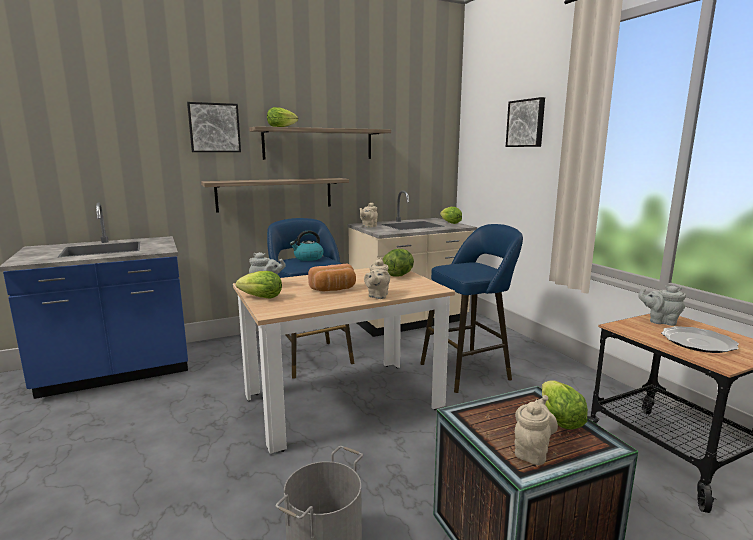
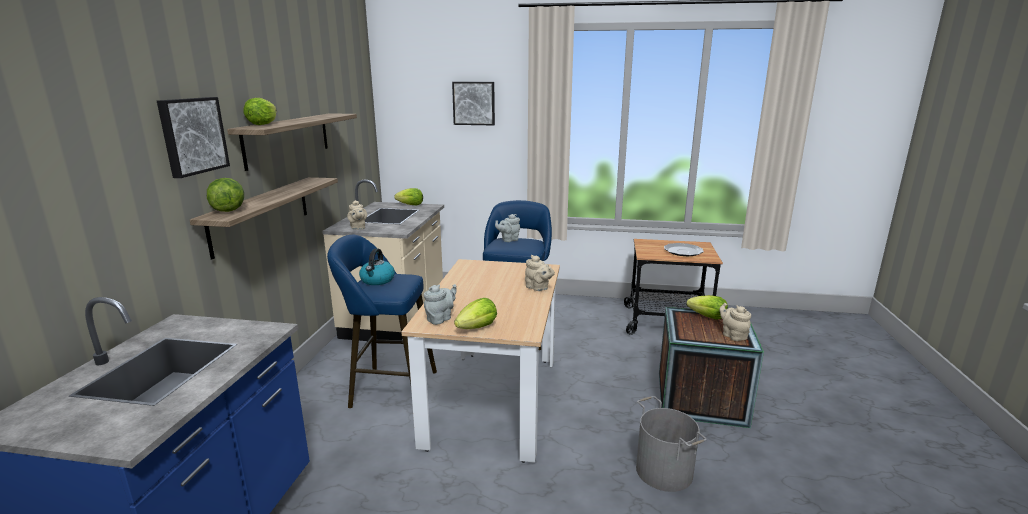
camera: 55 degrees left, 5 degrees up
bread [308,264,356,292] -> none
lettuce [383,249,414,277] -> lettuce moved to [207,178,244,212]
grey teapot [638,286,686,326] -> grey teapot moved to [495,214,520,242]

